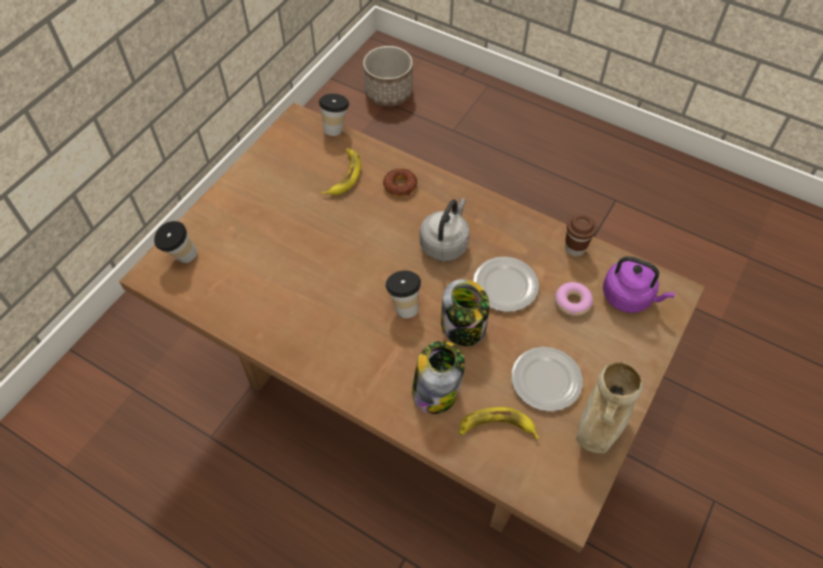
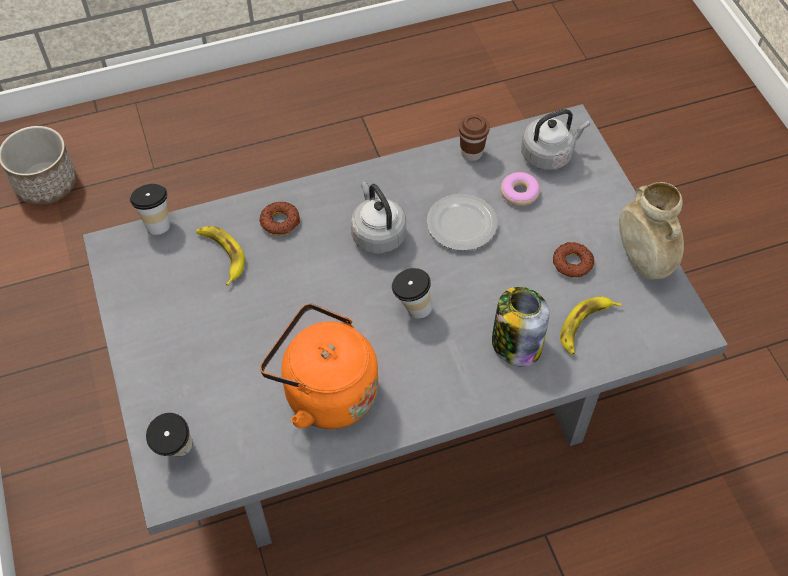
camera: 50 degrees left, 0 degrees up
brown dining table [119,103,705,552] -> grey dining table [83,104,728,548]
jar [441,279,489,346] -> none
plate [511,347,583,411] -> donut [553,242,594,278]
purple kettle [603,256,675,313] -> grey kettle [521,109,590,170]
none -> orange kettle [260,303,378,429]

